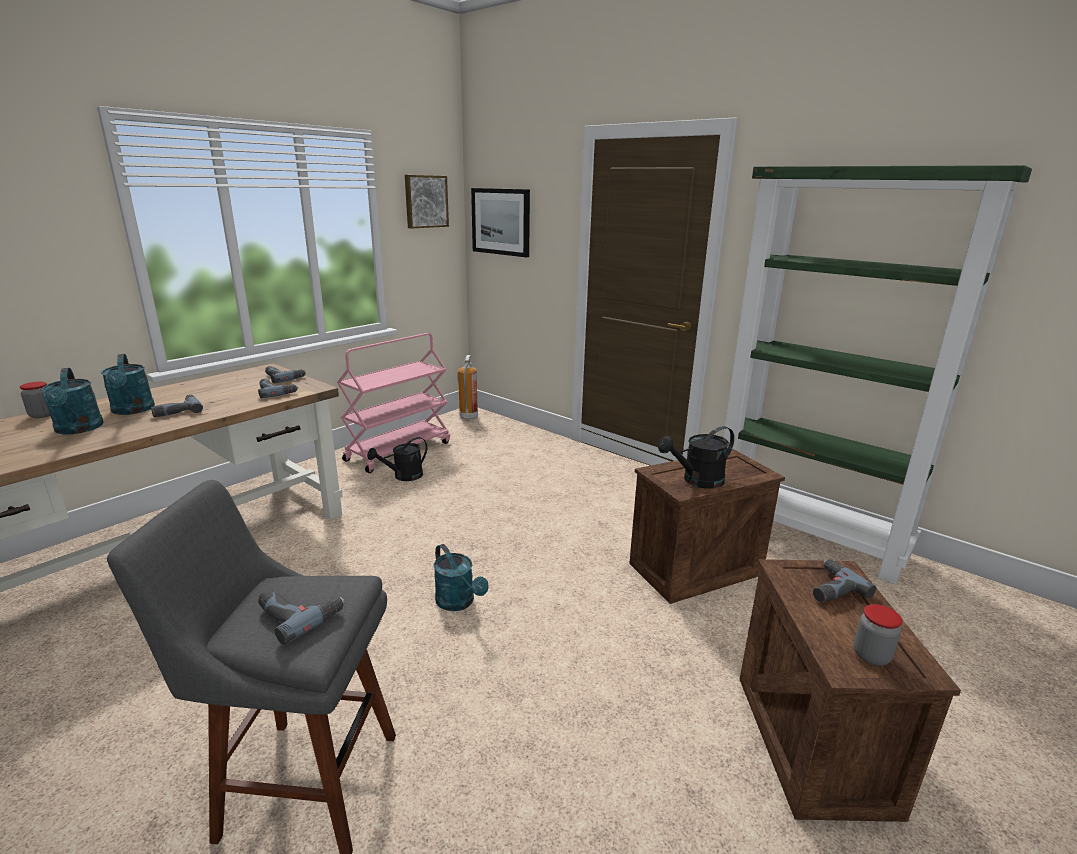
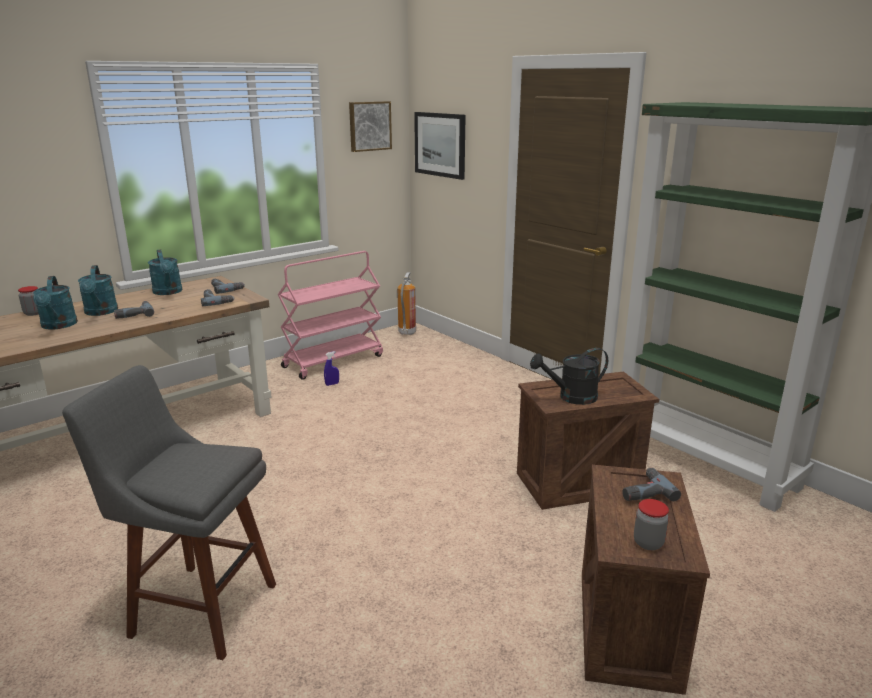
camera: 10 degrees right, 0 degrees up
power drill [258,589,345,645] -> none
black watering can [367,437,428,481] -> blue spray bottle [324,351,339,386]
turquoise watering can [434,544,488,611] -> turquoise watering can moved to [148,249,183,295]

